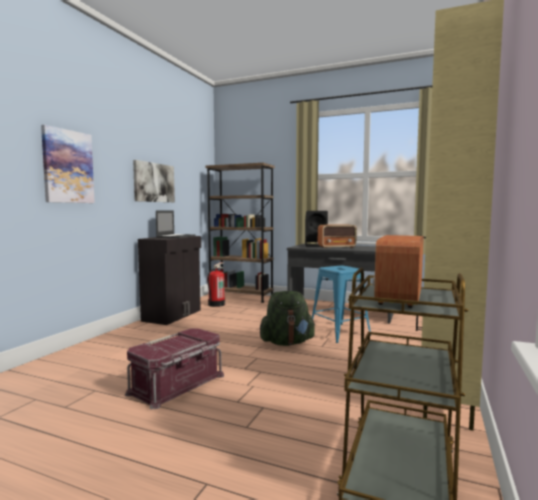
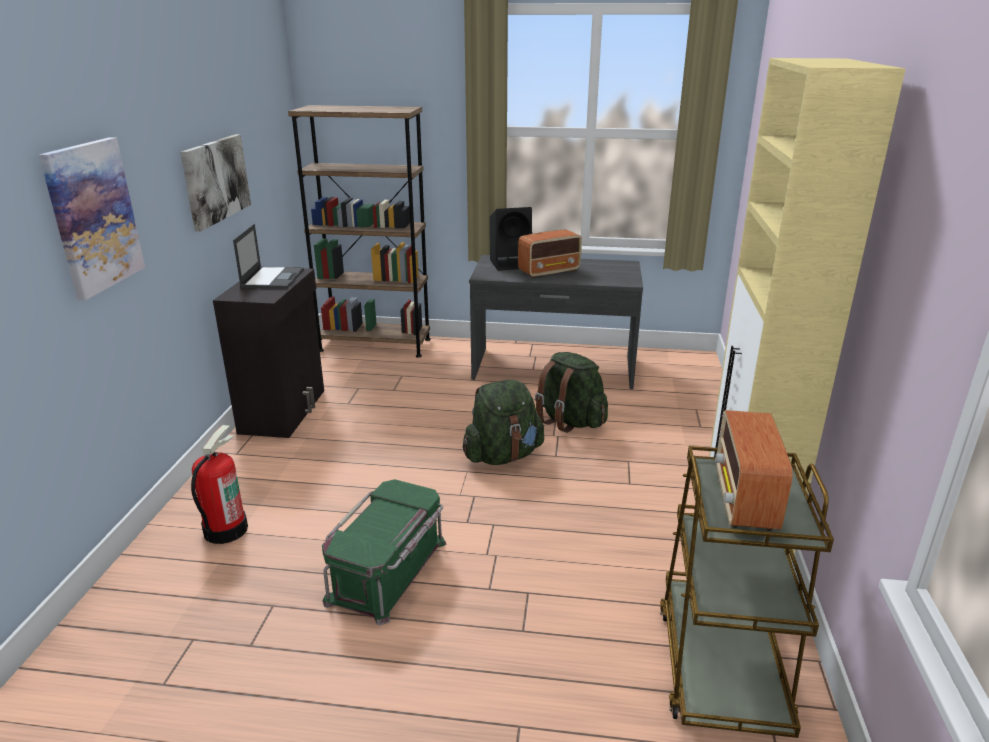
camera: 15 degrees left, 20 degrees up
red storage box [125,328,224,409] -> green storage box [322,479,446,625]
fire extinguisher [207,262,225,307] -> fire extinguisher moved to [191,425,248,544]
blue stool [312,266,371,343] -> green backpack [535,352,608,433]

